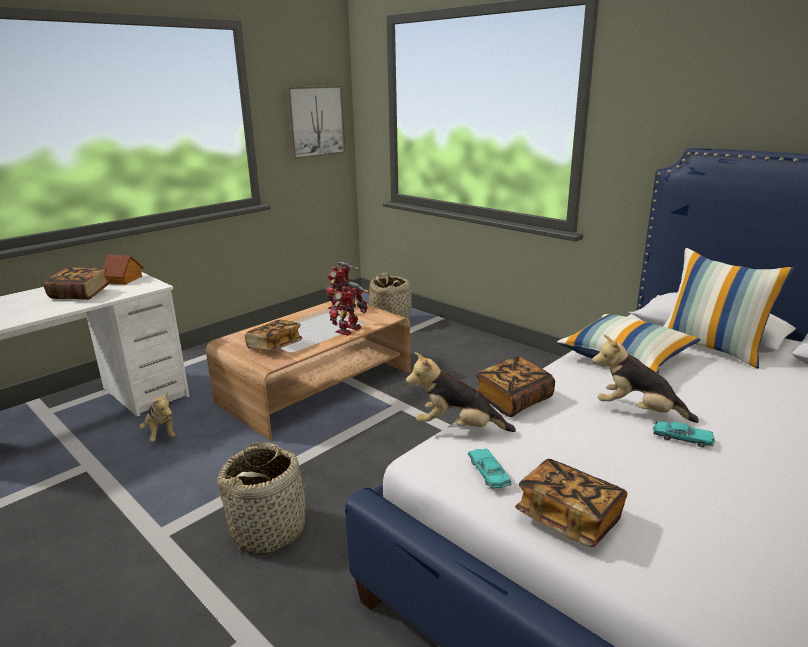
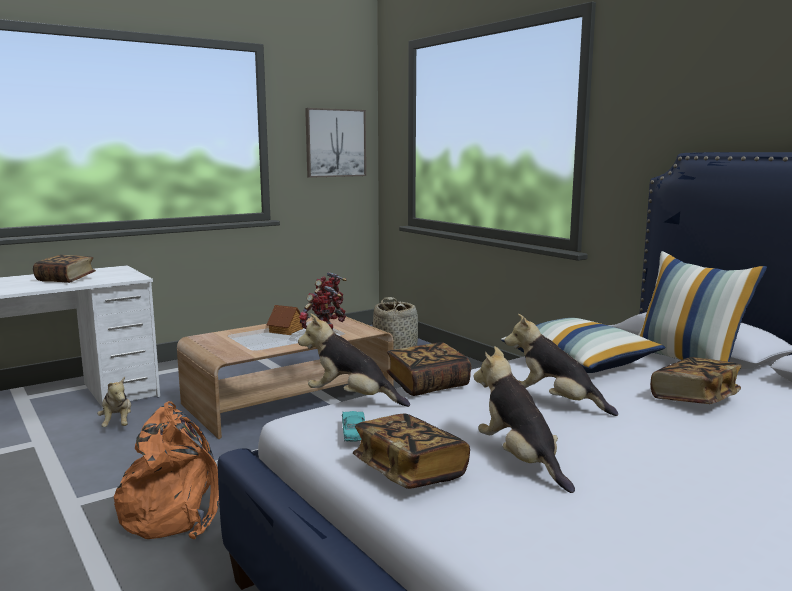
camera: 10 degrees right, 10 degrees down
toy house [103,254,144,285] -> toy house moved to [266,305,303,335]
basket [217,442,309,555] -> orange backpack [114,401,219,539]
book [245,320,302,352] -> book moved to [651,357,741,404]
turquoise toy car [653,421,715,447] -> none
none -> plush toy [474,346,575,493]

